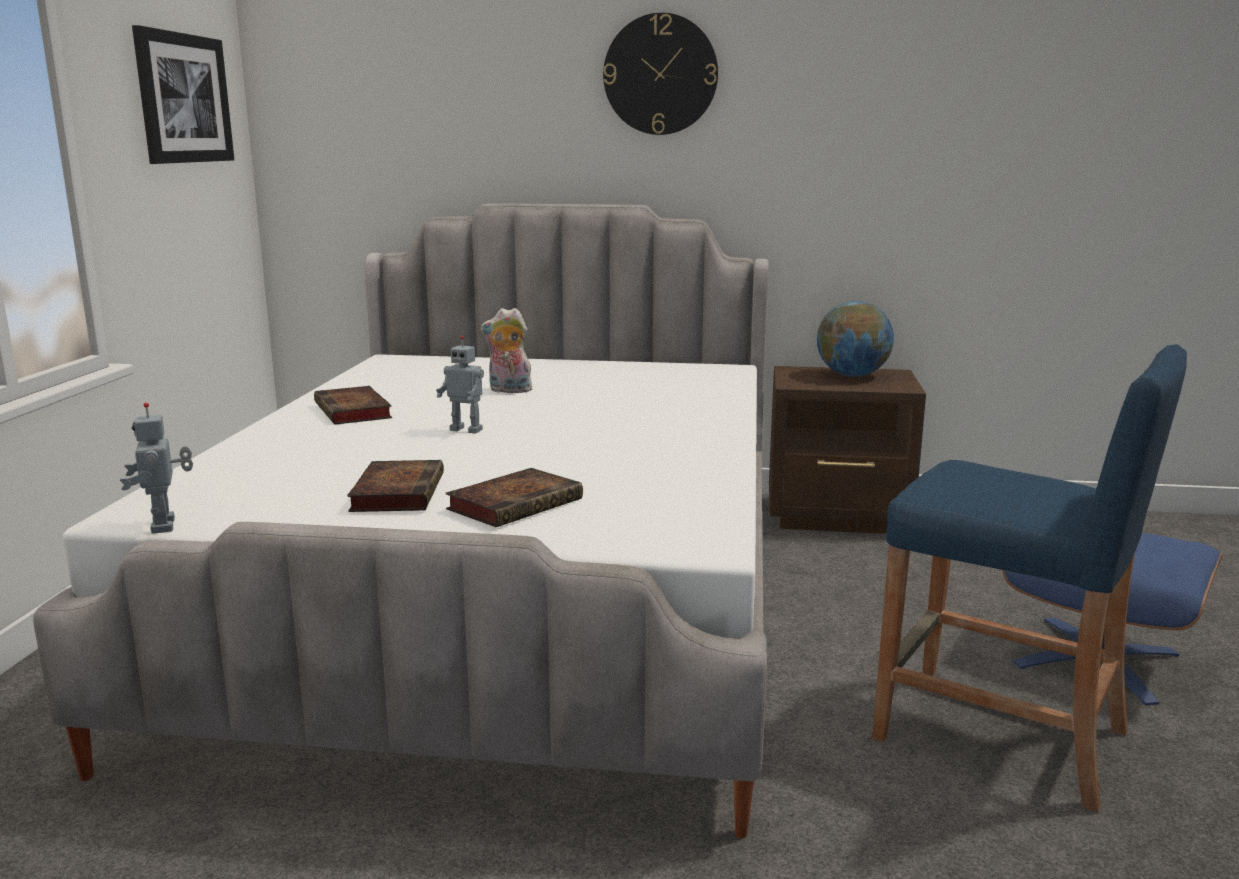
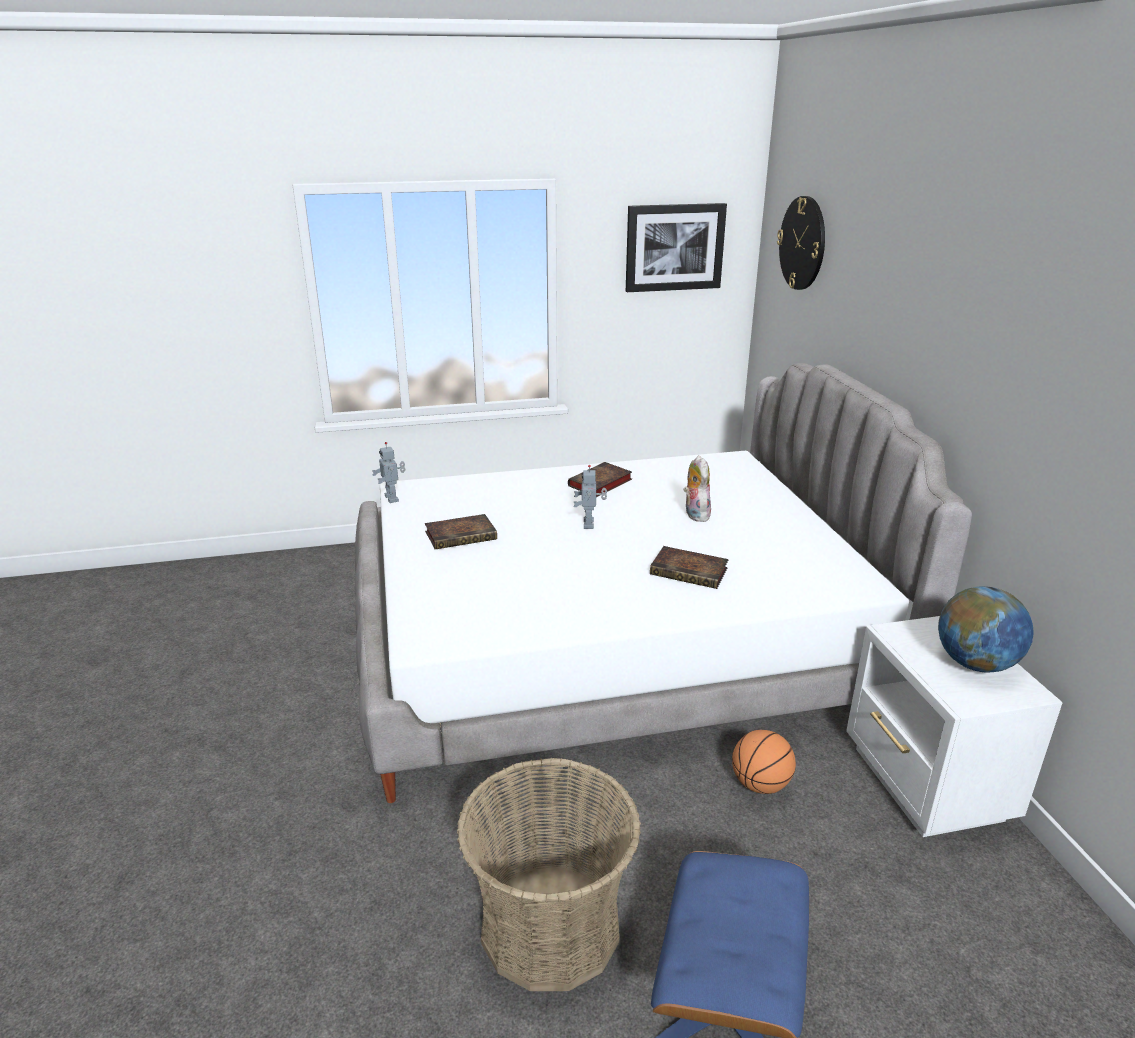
camera: 70 degrees right, 10 degrees up
toy robot [120,403,193,534] -> toy robot turned 75 degrees counterclockwise [372,442,405,503]
book [446,468,583,527] -> book moved to [650,546,729,589]
wall clock [603,13,718,135] -> wall clock moved to [777,196,825,290]
brown nightstand [769,366,926,534] -> white nightstand [846,616,1063,837]
blue stool [872,344,1187,813] -> basket [457,758,641,991]
none -> basketball [732,730,796,794]

